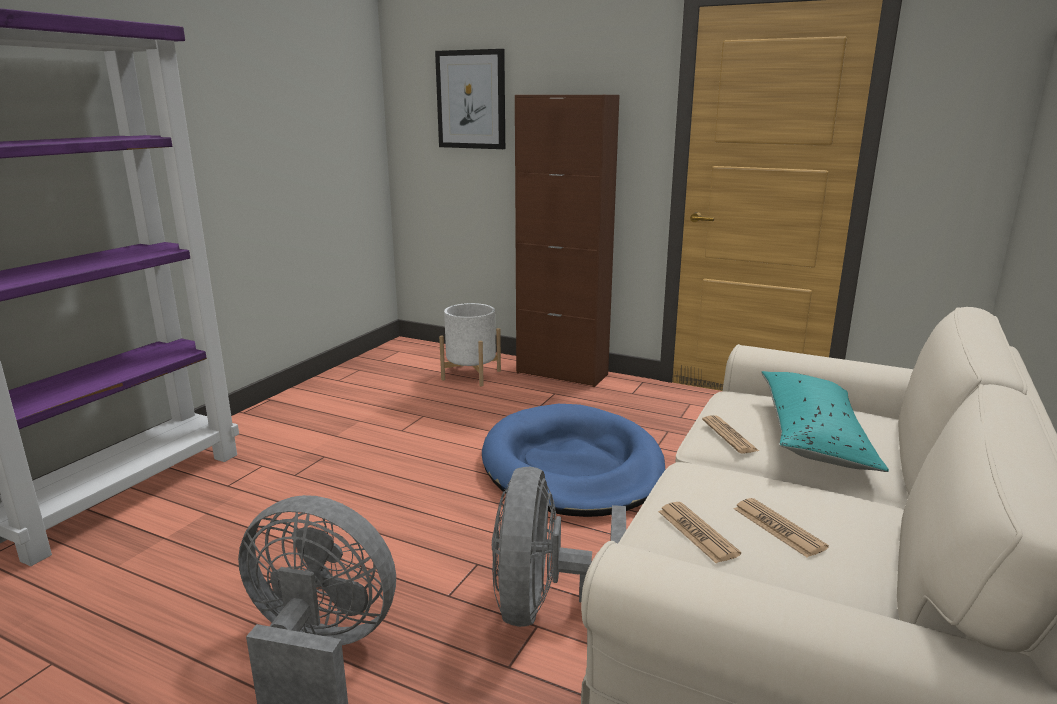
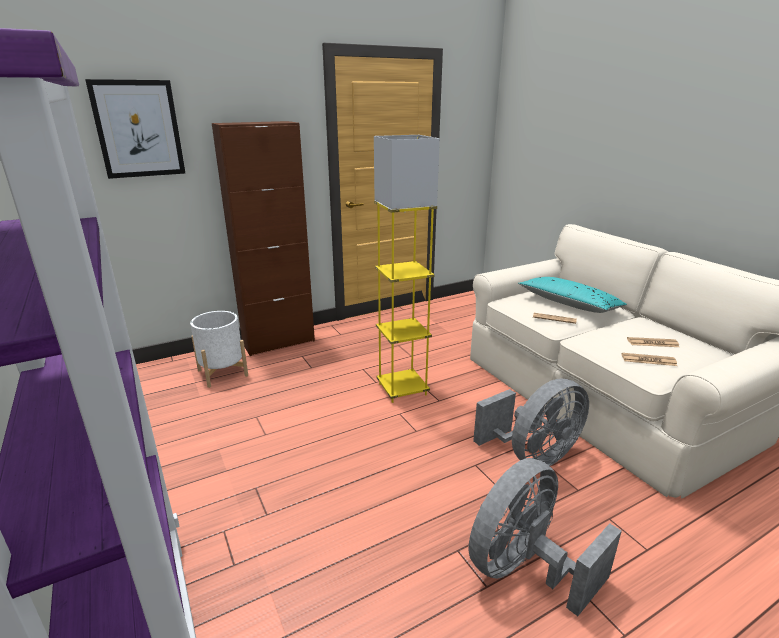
camera: 55 degrees left, 5 degrees up
blue dog bed [482,404,665,517] -> yellow floor lamp [374,135,440,403]
grey fan [492,467,626,627] -> grey fan turned 75 degrees counterclockwise [473,379,589,466]

